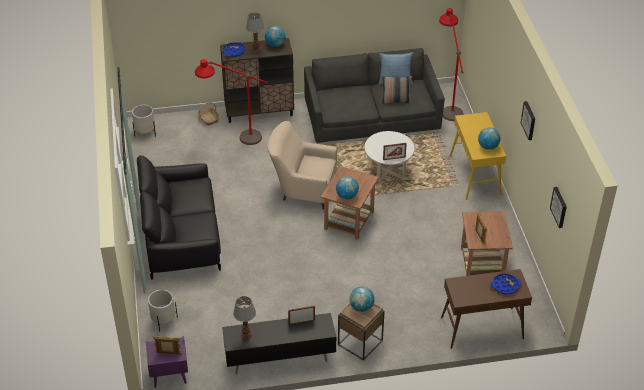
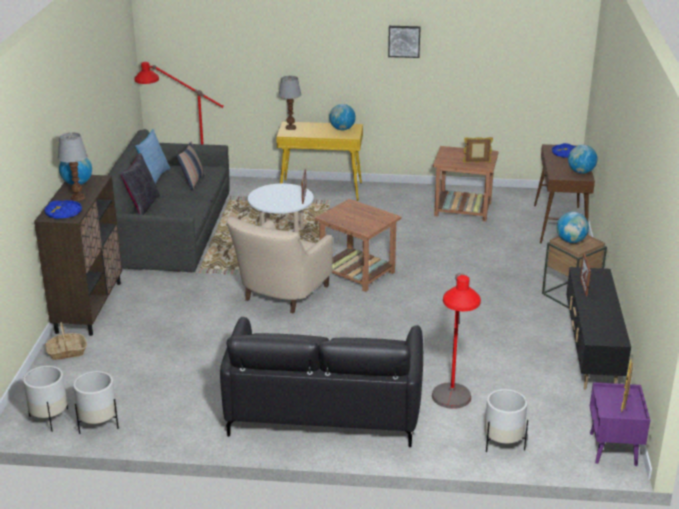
camera: 75 degrees left, 15 degrees down
red floor lamp [195,59,268,145] -> red floor lamp moved to [432,273,481,409]
table lamp [233,296,256,340] -> table lamp moved to [279,76,302,130]
globe [336,176,359,199] -> globe moved to [568,145,598,174]
picture [550,187,567,228] -> none
none -> white planter [73,371,119,434]
none -> black pillow [121,153,160,215]

